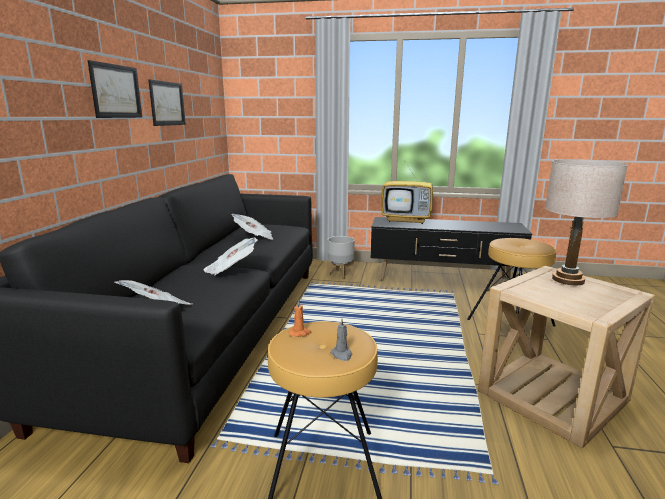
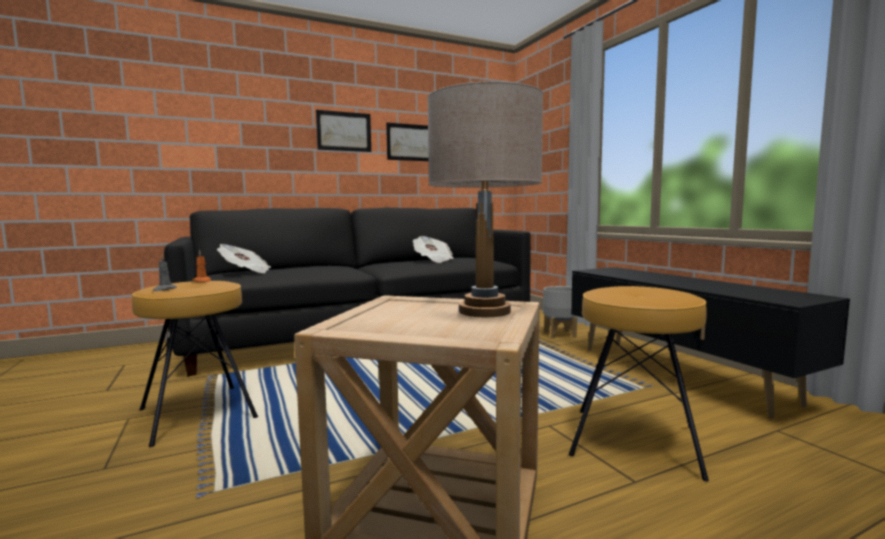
camera: 55 degrees right, 10 degrees down
newspaper [203,238,258,276] -> none
television [381,161,433,224] -> none

